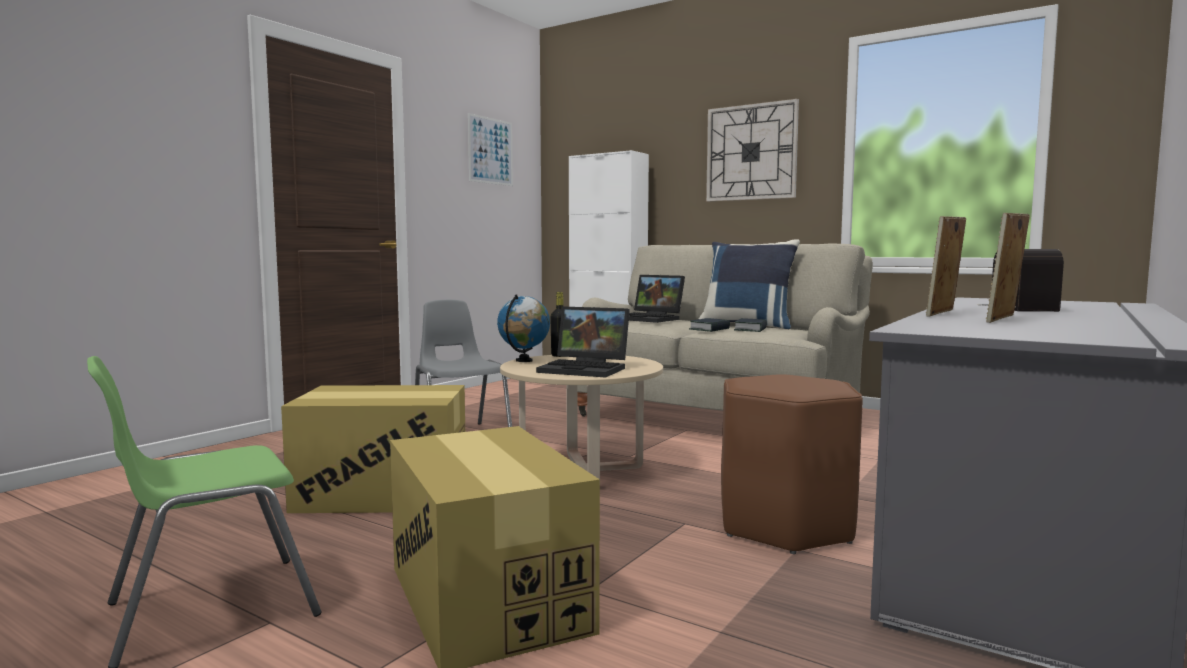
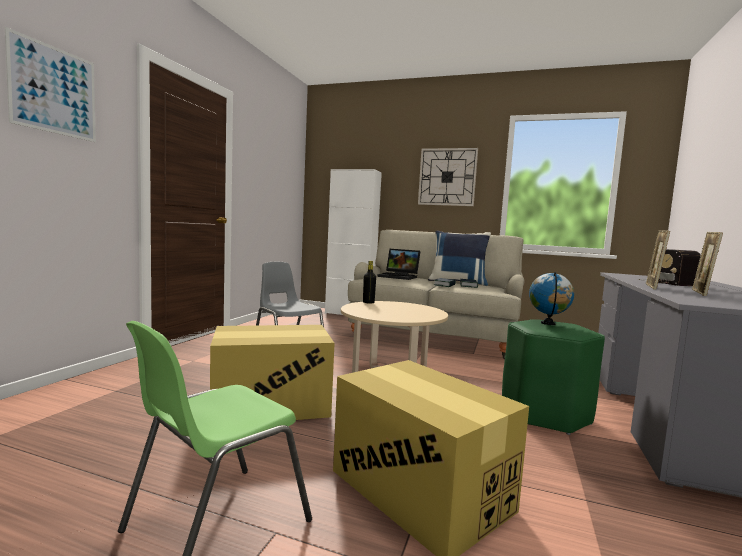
camera: 15 degrees left, 0 degrees up
picture [468,113,513,186] -> picture moved to [5,27,96,142]
globe [497,294,550,362] -> globe moved to [529,272,574,325]
laptop [536,306,630,378] -> none
brown stool [721,374,863,554] -> green stool [502,319,605,435]

